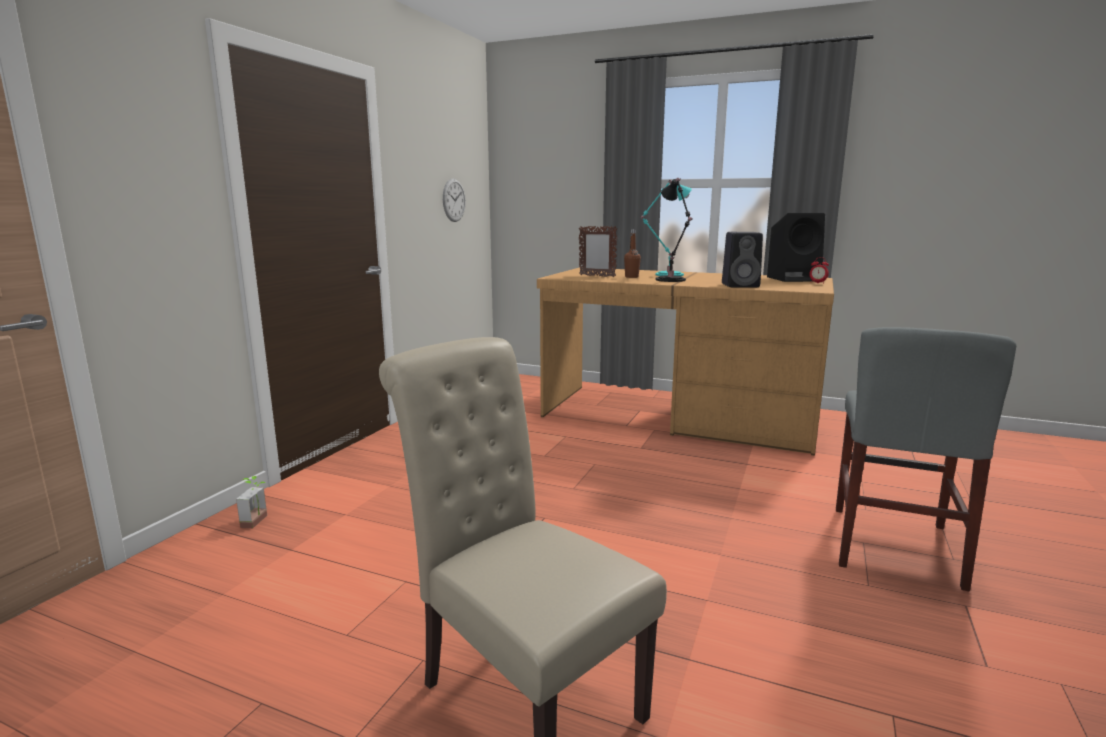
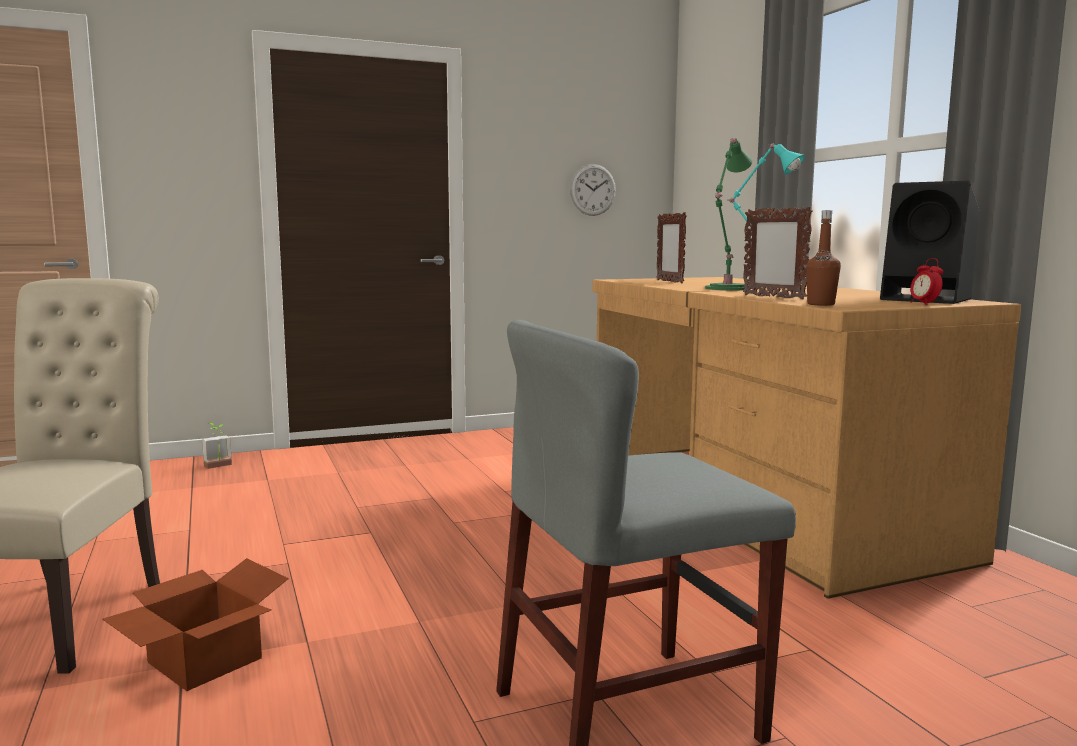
camera: 45 degrees right, 5 degrees down
brown bottle [624,229,641,278] -> brown bottle moved to [807,210,841,306]
black table lamp [655,178,693,282] -> green table lamp [705,138,752,290]
black speaker [722,232,763,287] -> picture frame [743,206,813,300]
none -> cardboard box [102,558,289,691]

